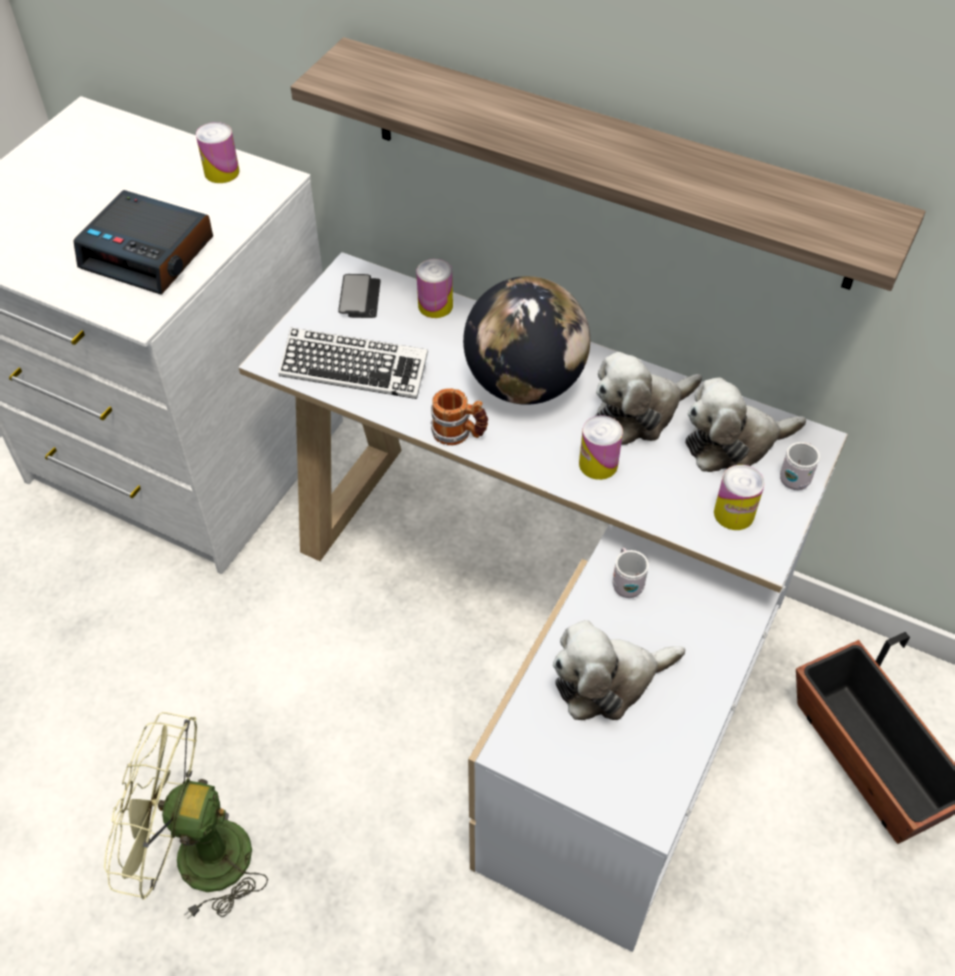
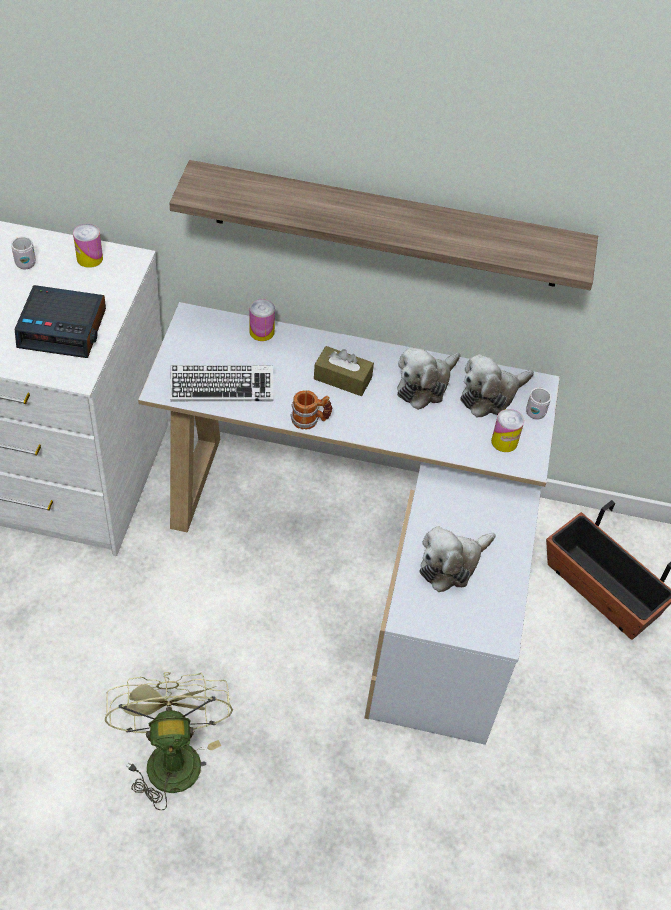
camera: 20 degrees left, 0 degrees up
green fan [104,712,268,919] -> green fan turned 90 degrees clockwise [105,672,233,810]
phone [338,274,381,318] -> none
globe [463,276,590,405] -> brown tissue box [314,346,374,396]
can [579,415,623,480] -> none
white mug [612,547,649,598] -> white mug moved to [11,236,36,269]

